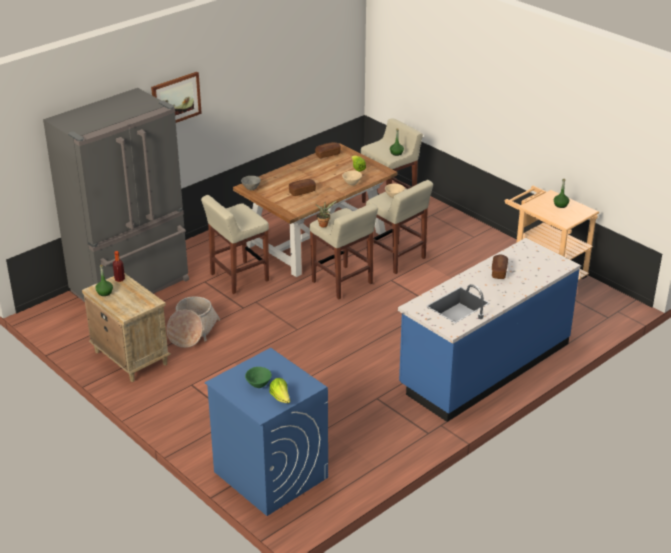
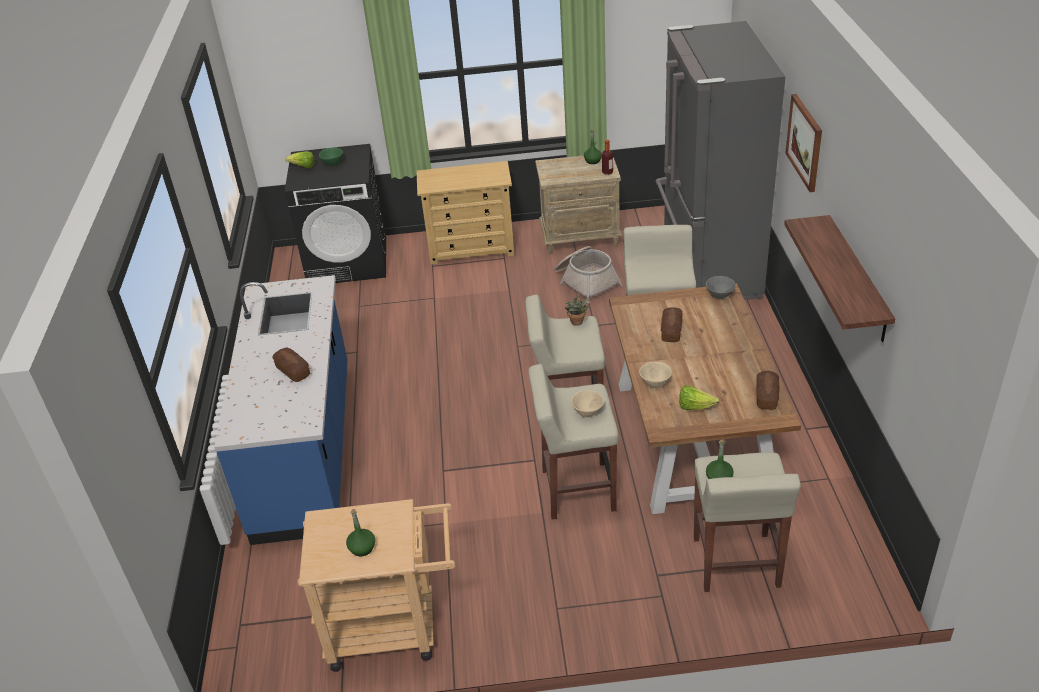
camera: 130 degrees right, 5 degrees up
blue washing machine [205,348,328,516] -> black washing machine [285,144,386,283]
none -> beige dresser [416,161,514,265]
none -> shelf [784,215,895,342]

